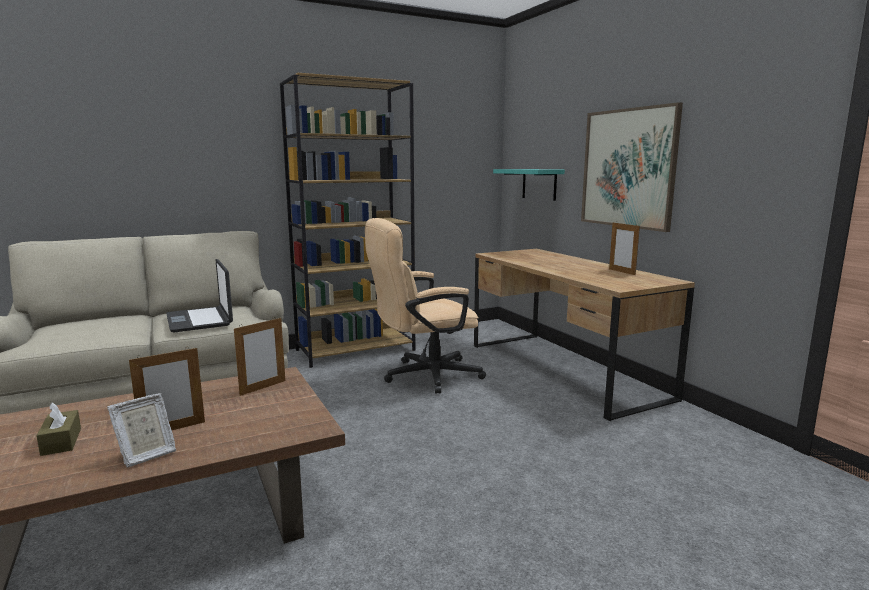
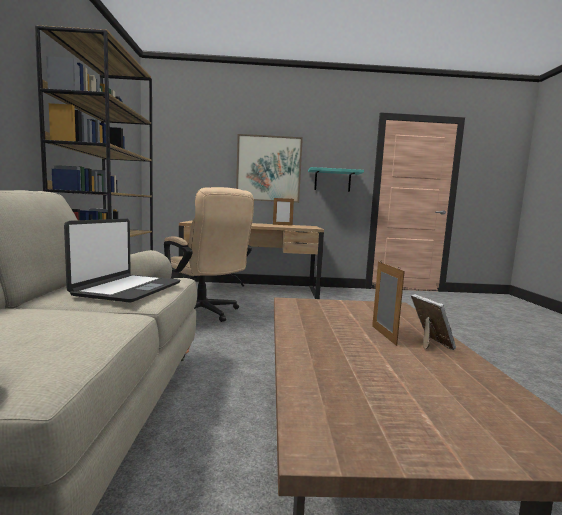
camera: 65 degrees left, 5 degrees down
brown tissue box [36,402,81,456] -> none
laptop [166,259,233,333] -> laptop turned 75 degrees counterclockwise [64,219,180,303]
picture frame [234,317,285,396] -> none
beige office chair [365,218,486,394] -> beige office chair turned 45 degrees counterclockwise [164,187,254,322]
turquoise shelf [493,169,565,201] -> turquoise shelf moved to [308,167,364,192]

